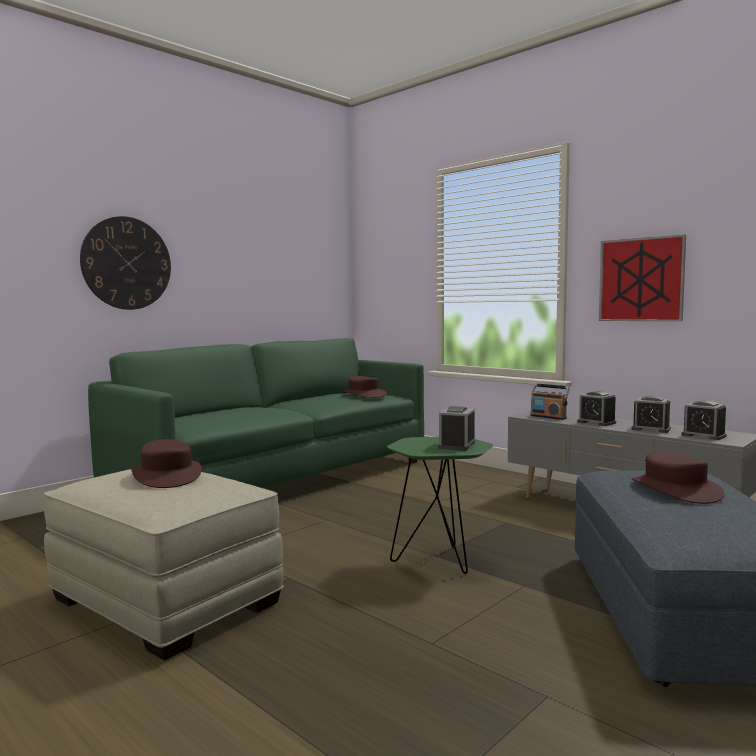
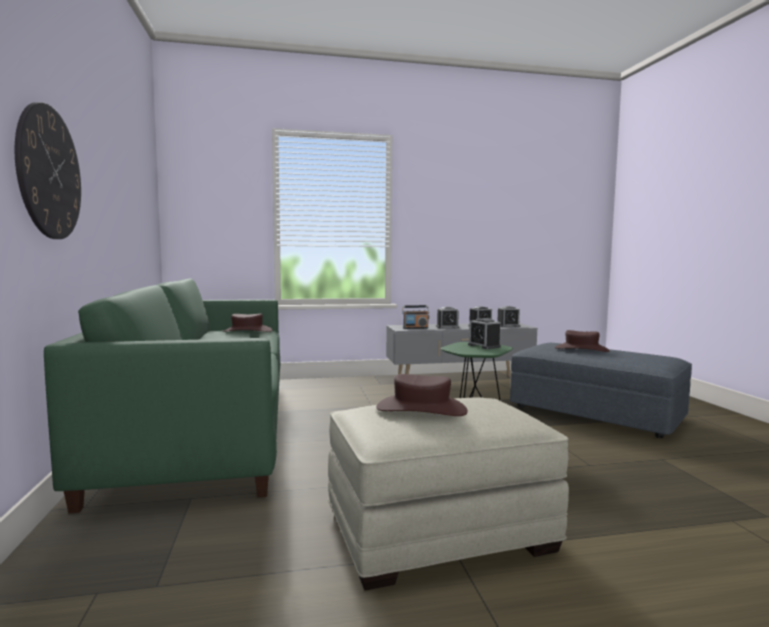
camera: 55 degrees left, 0 degrees up
picture [599,234,686,322] -> none

